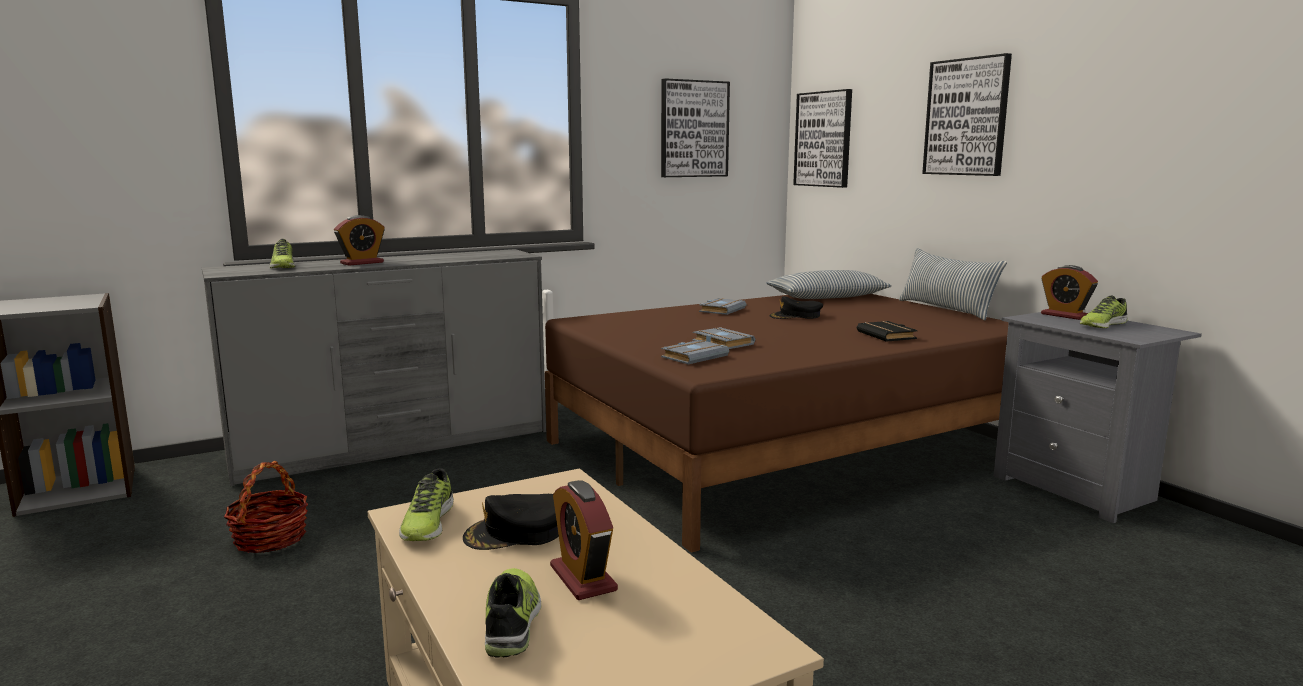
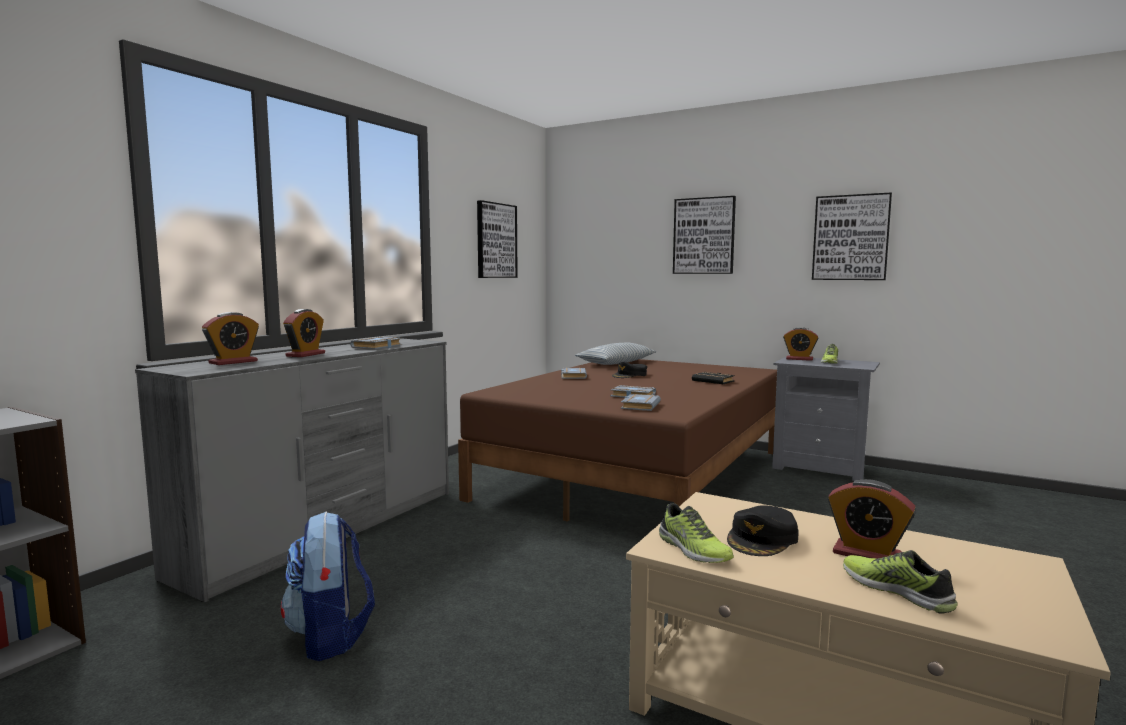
camera: 30 degrees left, 5 degrees down
basket [224,461,308,553] -> backpack [281,511,375,661]
shoe [270,239,295,268] -> alarm clock [202,312,259,365]
picture [793,89,852,188] -> picture moved to [812,192,892,280]
pillow [899,248,1007,321] -> none
none -> grey book [350,337,402,349]

